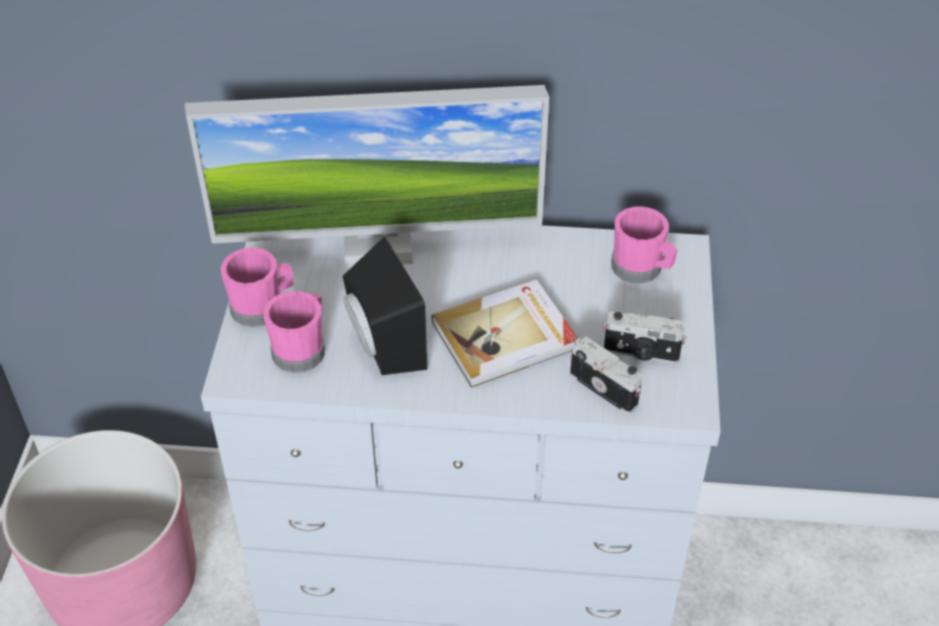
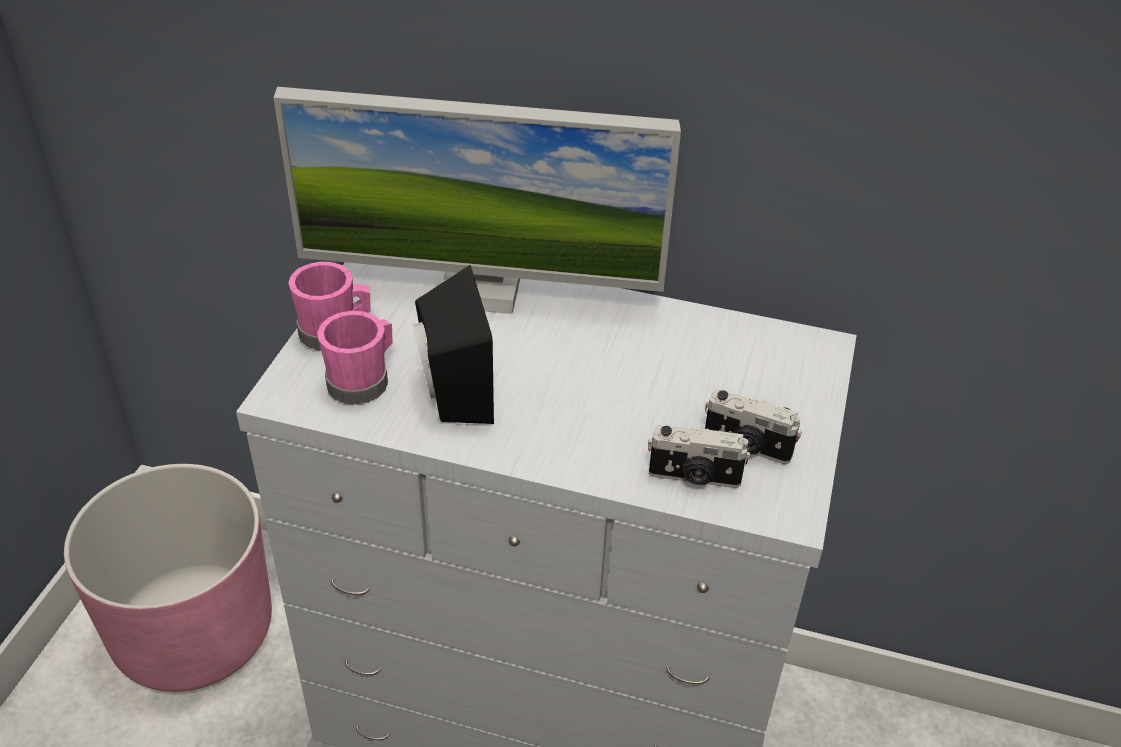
camera: 10 degrees right, 5 degrees down
book [431,279,578,388] -> none
camera [570,336,642,414] -> camera turned 135 degrees clockwise [648,425,750,488]
pink mug [611,206,678,284] -> none

